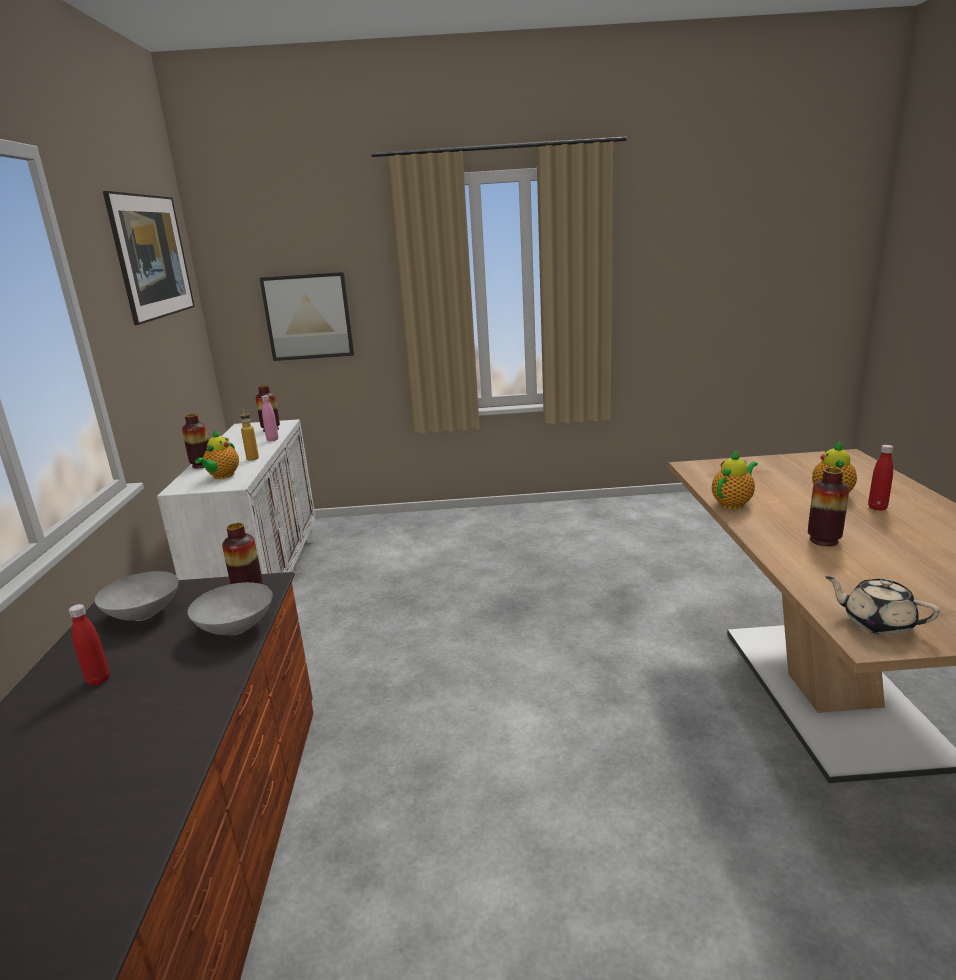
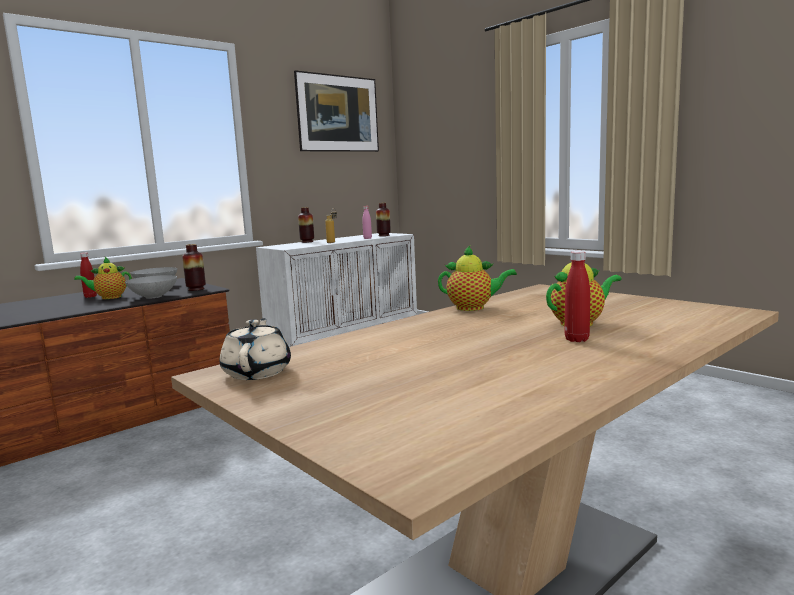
camera: 50 degrees right, 10 degrees down
teapot [195,430,239,479] -> teapot moved to [74,257,132,299]
picture [259,272,354,361] -> none
vase [808,468,849,546] -> none

